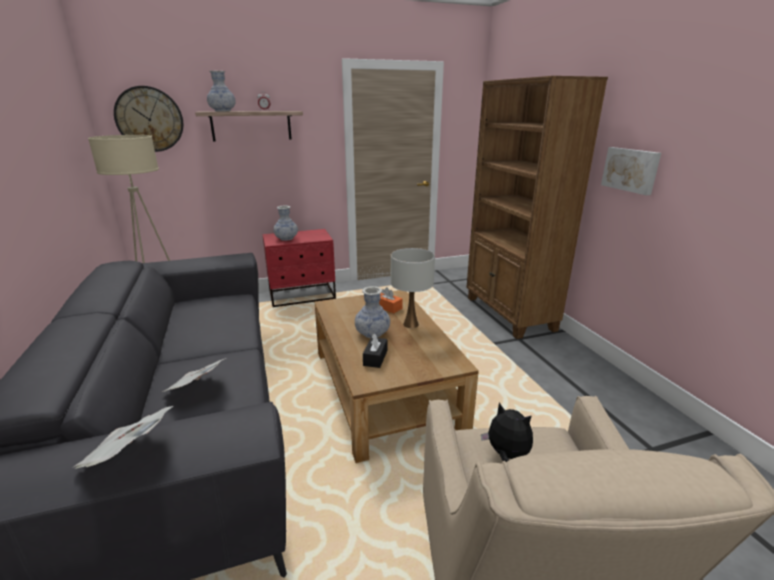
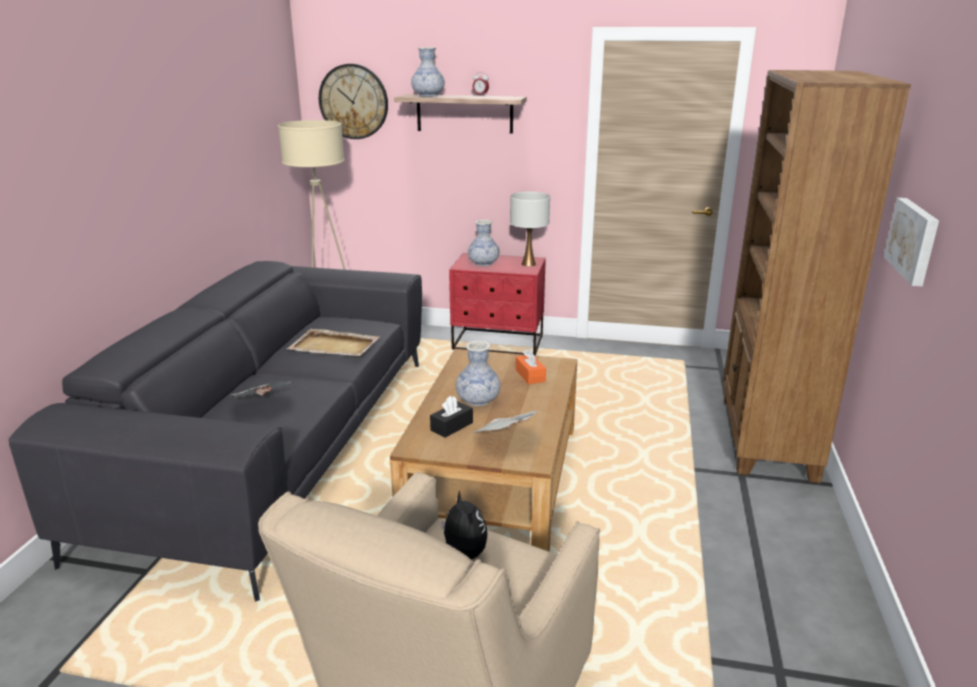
camera: 30 degrees right, 0 degrees up
newspaper [74,406,174,469] -> newspaper moved to [471,410,540,433]
white table lamp [391,248,435,328] -> white table lamp moved to [510,192,550,266]
none -> beige tray [287,329,380,356]

